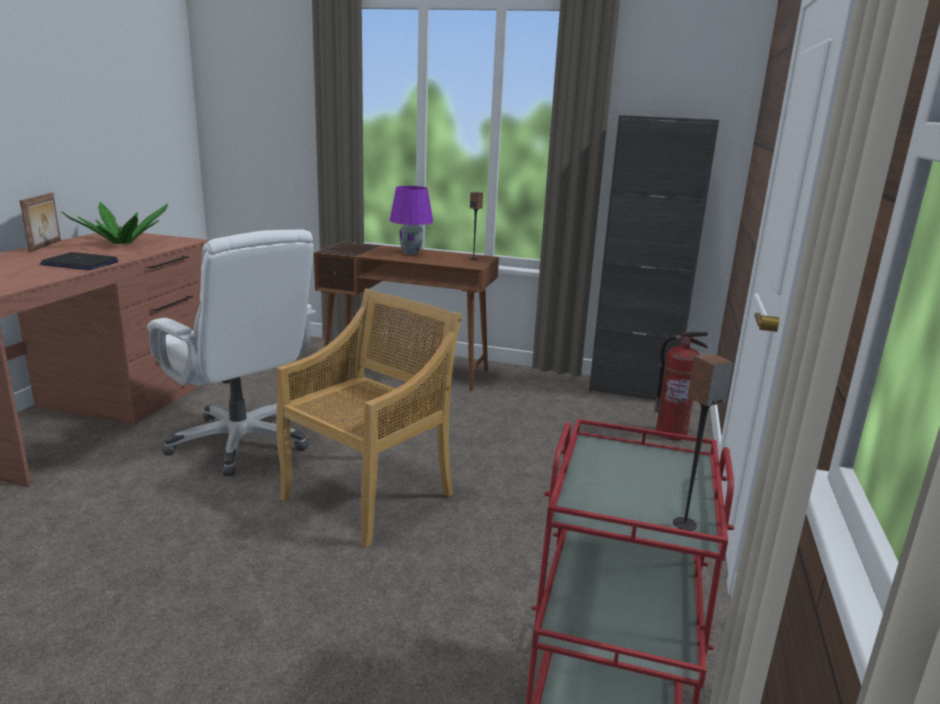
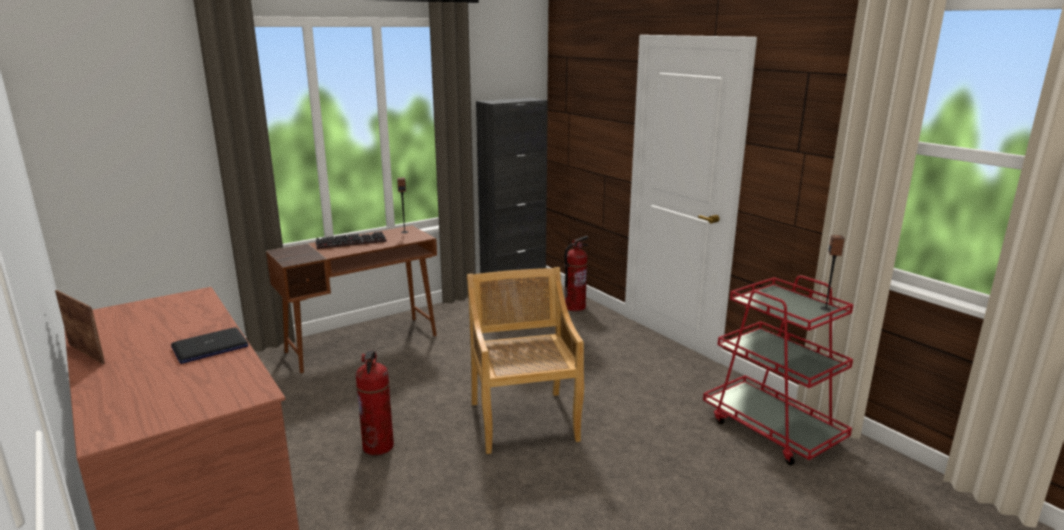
camera: 50 degrees left, 0 degrees up
potted plant [61,202,168,244] -> none
white office chair [147,229,316,476] -> fire extinguisher [356,350,394,455]
purple table lamp [390,186,433,255] -> keyboard [316,231,386,249]

